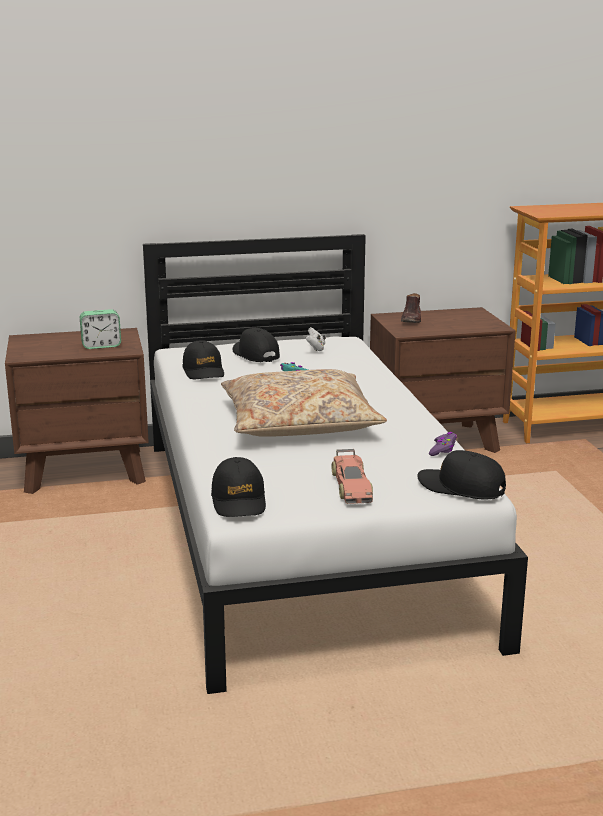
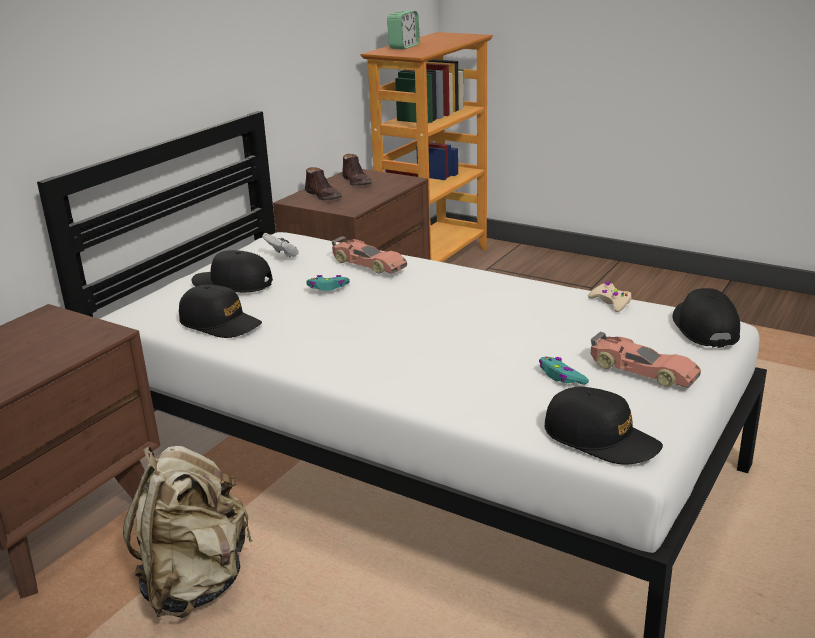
camera: 45 degrees left, 5 degrees up
alarm clock [80,309,121,349] -> alarm clock moved to [387,11,420,49]
beige pillow [221,369,387,437] -> none
black cap [417,450,506,500] -> black cap turned 105 degrees clockwise [673,288,740,348]
purple game controller [429,432,457,456] -> beige game controller [588,282,632,312]
none -> beige backpack [123,446,253,618]
none -> toy car [332,236,407,274]
none -> brown shoe [342,154,372,186]
none -> turquoise game controller [539,357,589,385]

